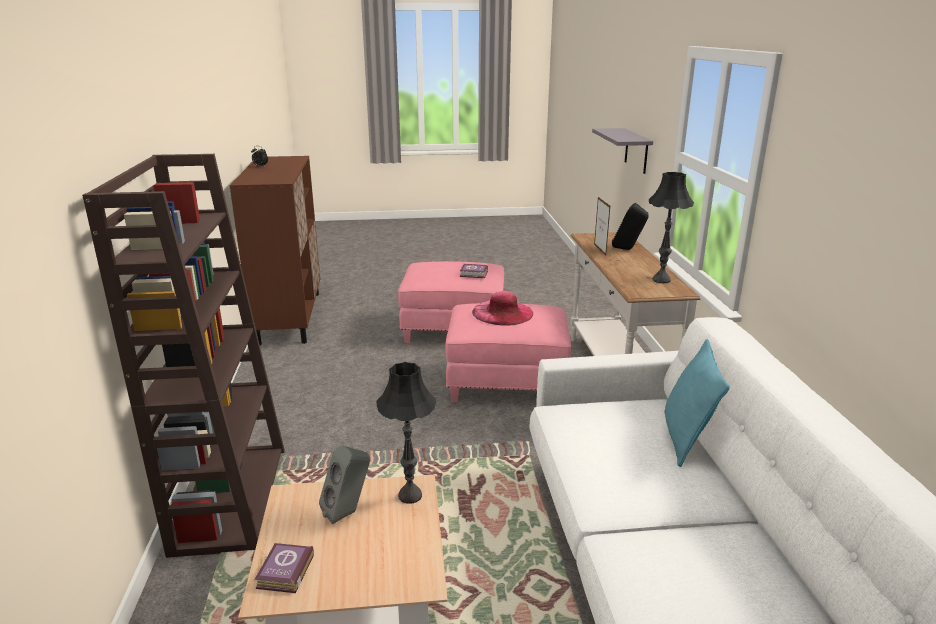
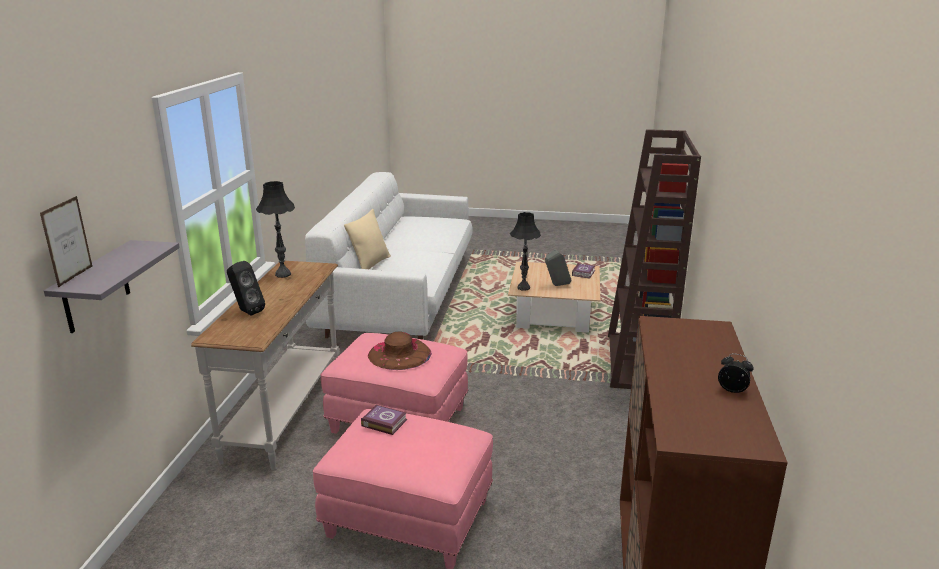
camera: 165 degrees left, 0 degrees up
pink hat [472,291,533,326] -> brown hat [368,331,432,370]
picture frame [594,197,610,256] -> picture frame moved to [40,196,92,288]
turquoise pillow [664,339,730,467] -> beige pillow [344,209,391,269]

